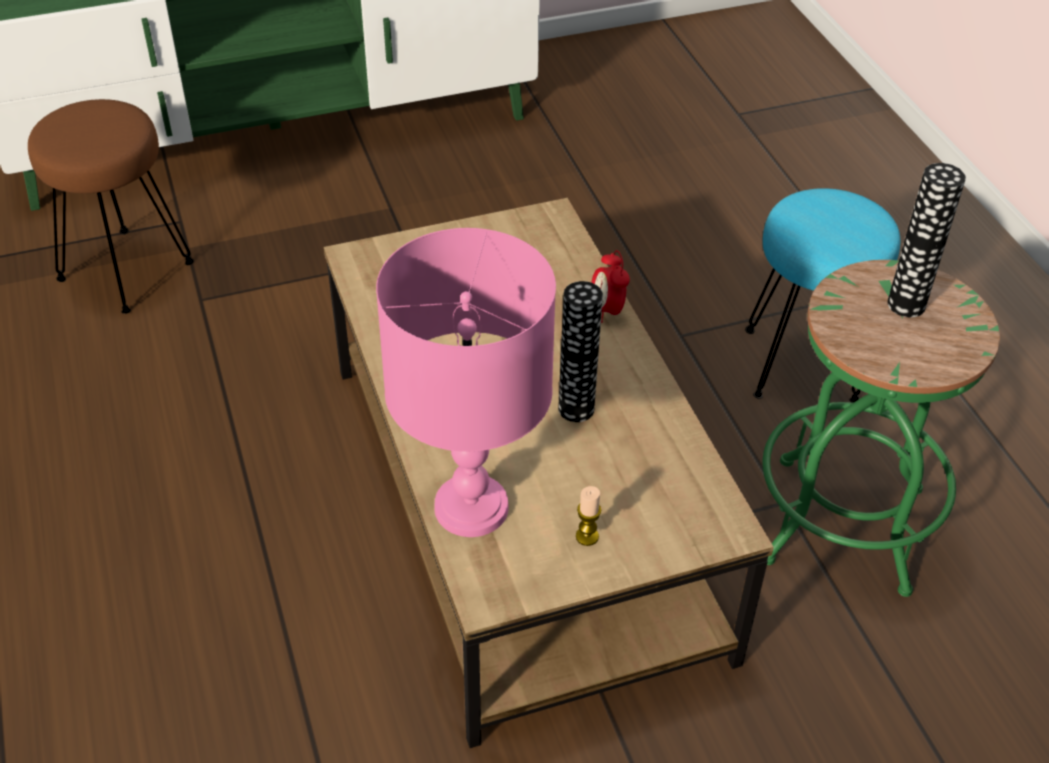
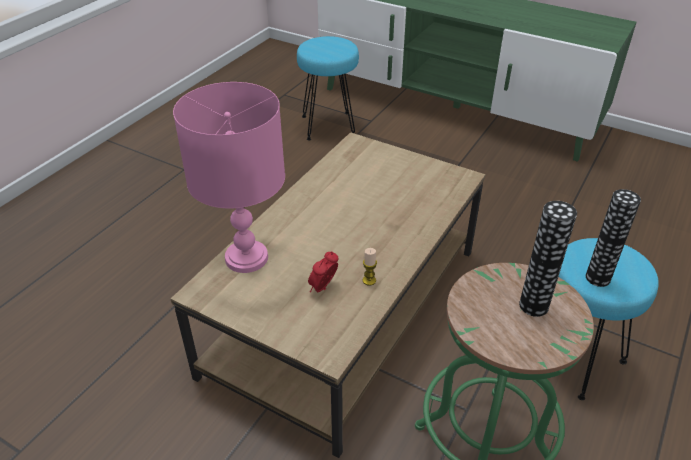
camera: 50 degrees right, 5 degrees down
brown stool [28,99,194,314] -> turquoise stool [297,36,359,140]
vase [558,281,603,422] -> vase moved to [586,189,641,287]
candle [576,486,601,546] -> candle moved to [363,248,377,286]
alarm clock [591,250,630,323] -> alarm clock moved to [308,251,339,292]

